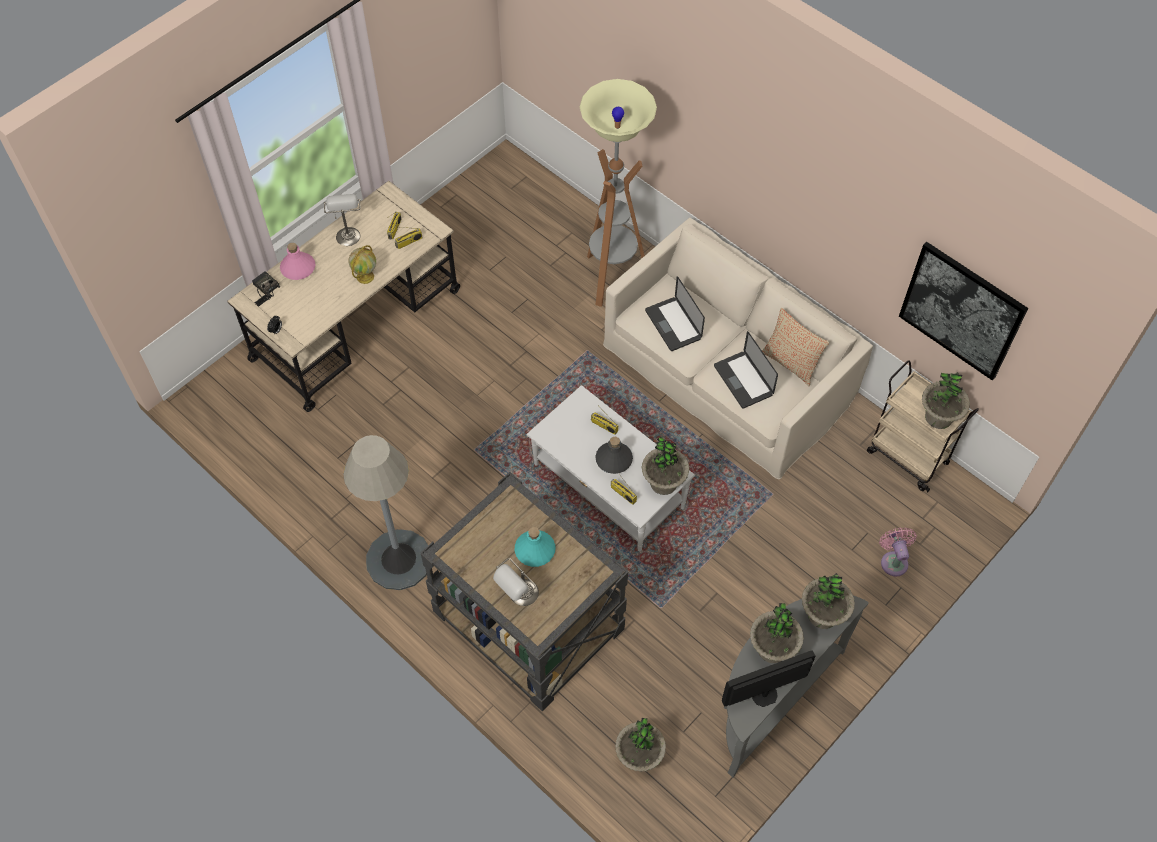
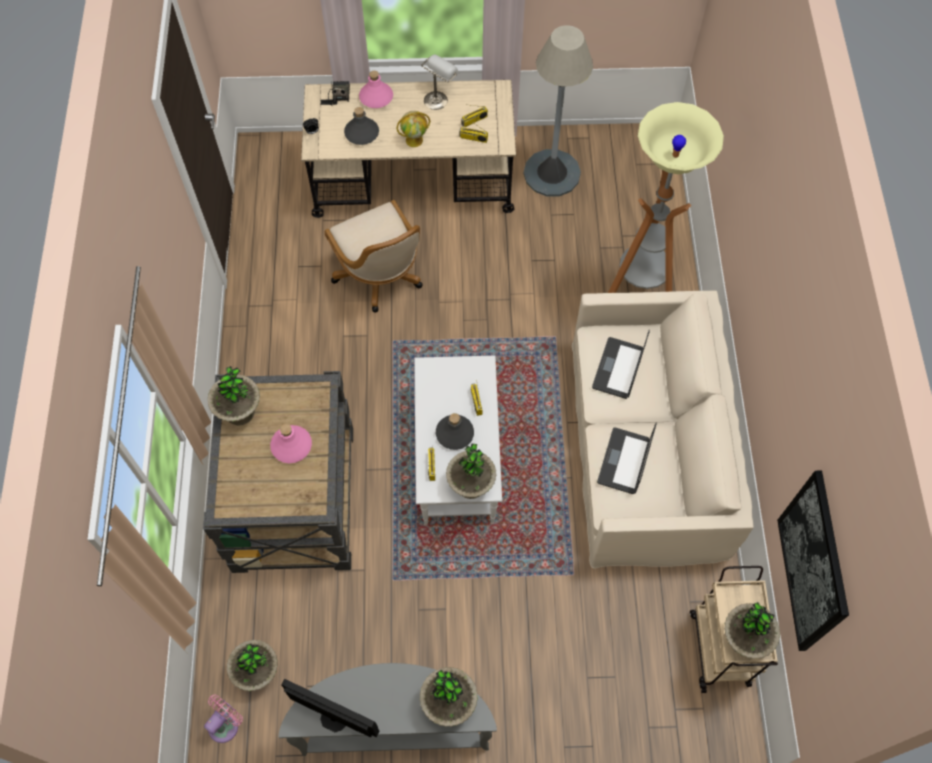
camera: 45 degrees right, 5 degrees up
grey floor lamp [343,435,428,590] -> grey floor lamp moved to [524,25,593,196]
white table lamp [493,558,539,606] -> none
turquoise bottle [515,527,555,567] -> pink bottle [270,424,312,463]
potted plant [750,603,804,663] -> potted plant moved to [207,366,260,425]
beige pillow [762,308,829,386] -> none
pink fan [879,527,917,577] -> pink fan moved to [204,695,243,743]
none -> office chair [324,200,423,312]
none -> grey bottle [344,107,379,145]

